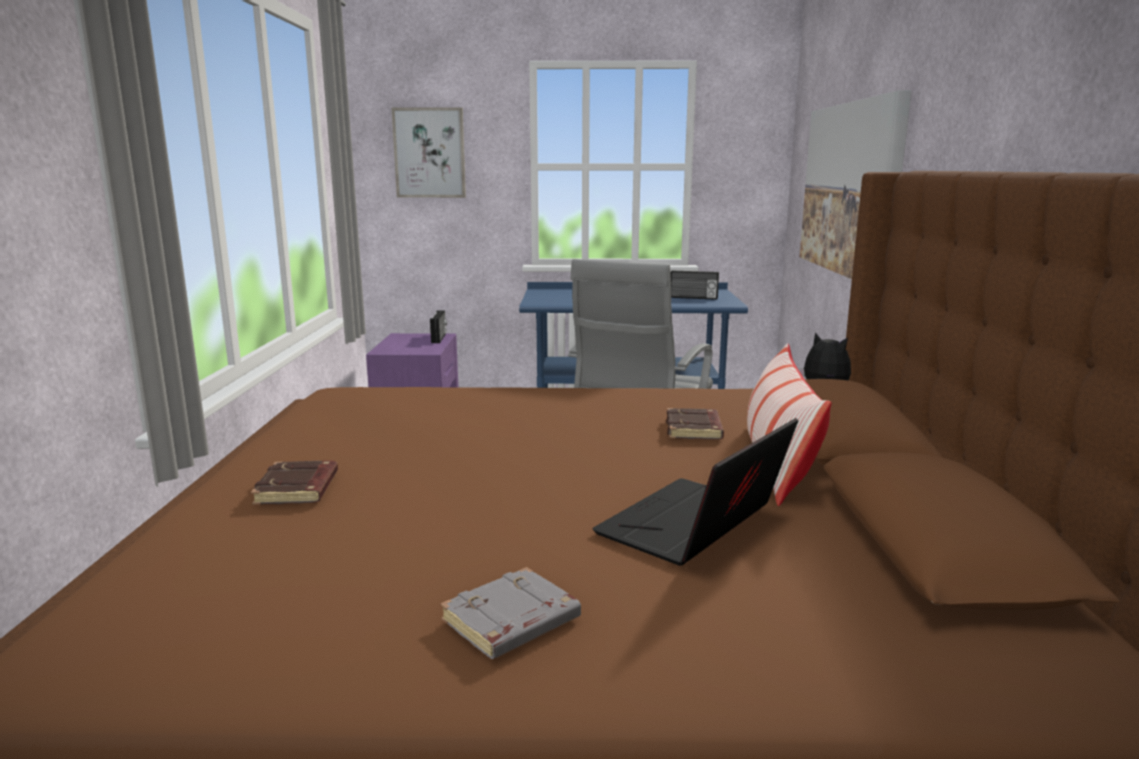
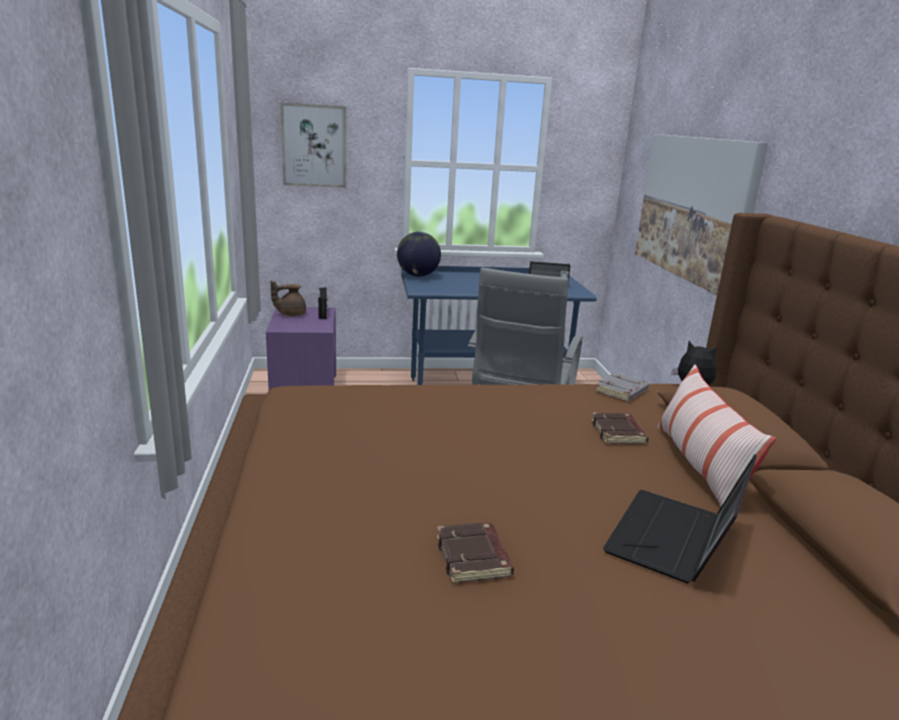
camera: 10 degrees left, 5 degrees up
brown book [251,460,338,505] -> brown book moved to [437,522,514,583]
grey book [441,567,581,659] -> grey book moved to [595,373,649,401]
none -> brown teapot [271,281,306,316]
none -> globe [397,232,441,277]

